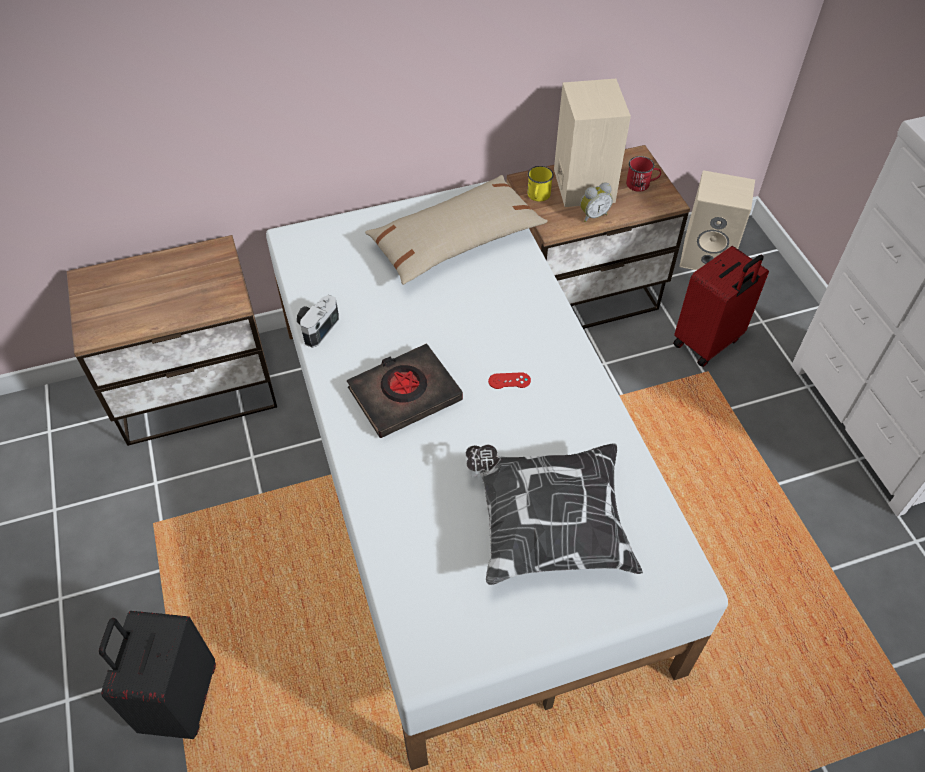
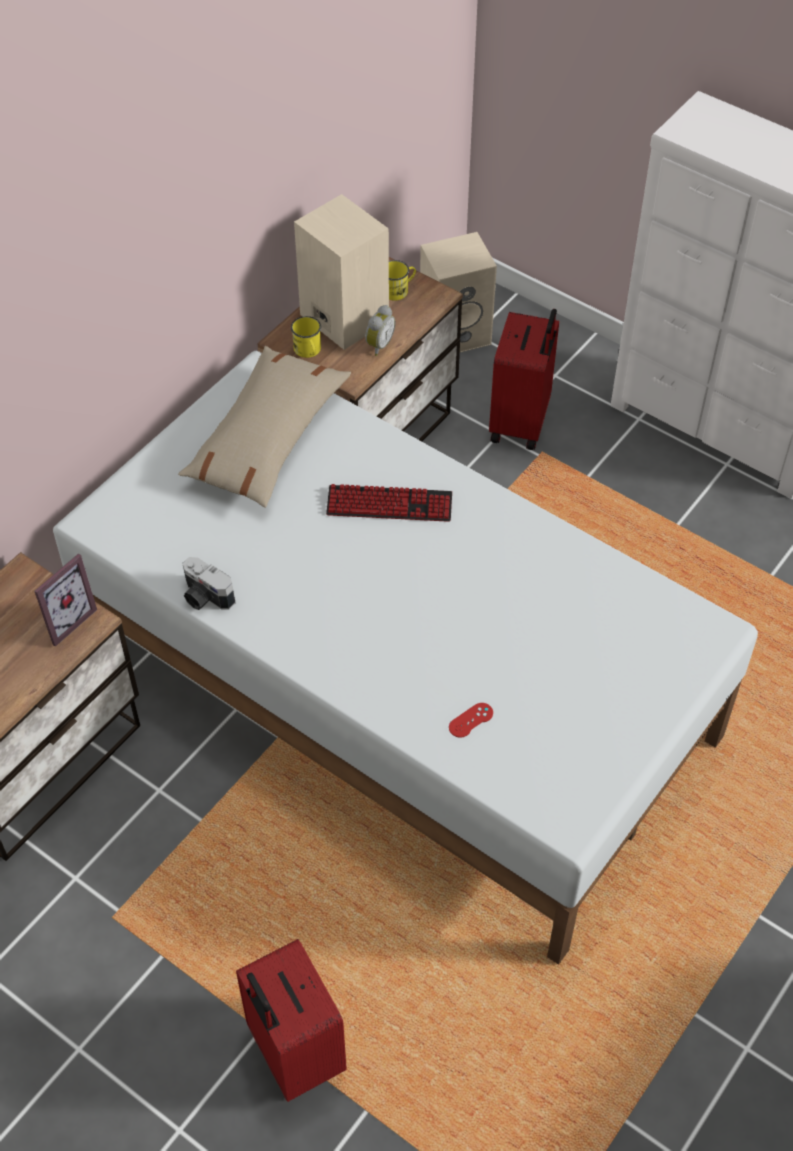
camera: 35 degrees left, 0 degrees up
black suitcase [99,611,216,739] -> red suitcase [236,939,347,1102]
camera [297,295,339,348] -> camera turned 45 degrees counterclockwise [182,557,235,610]
black book [347,343,463,438] -> none
pillow [466,444,643,585] -> none
red game controller [488,372,531,389] -> red game controller moved to [449,703,493,738]
red mug [626,156,661,192] -> yellow mug [389,260,416,301]
none -> picture frame [34,554,97,647]
none -> keyboard [326,484,452,522]

